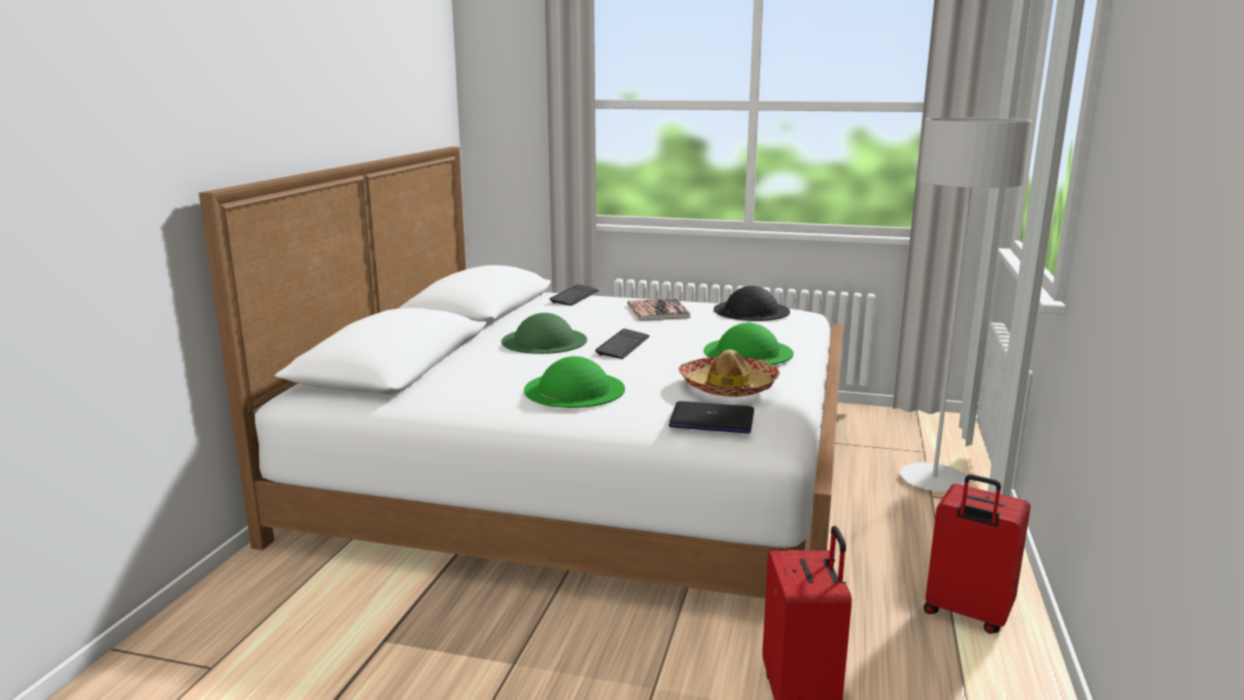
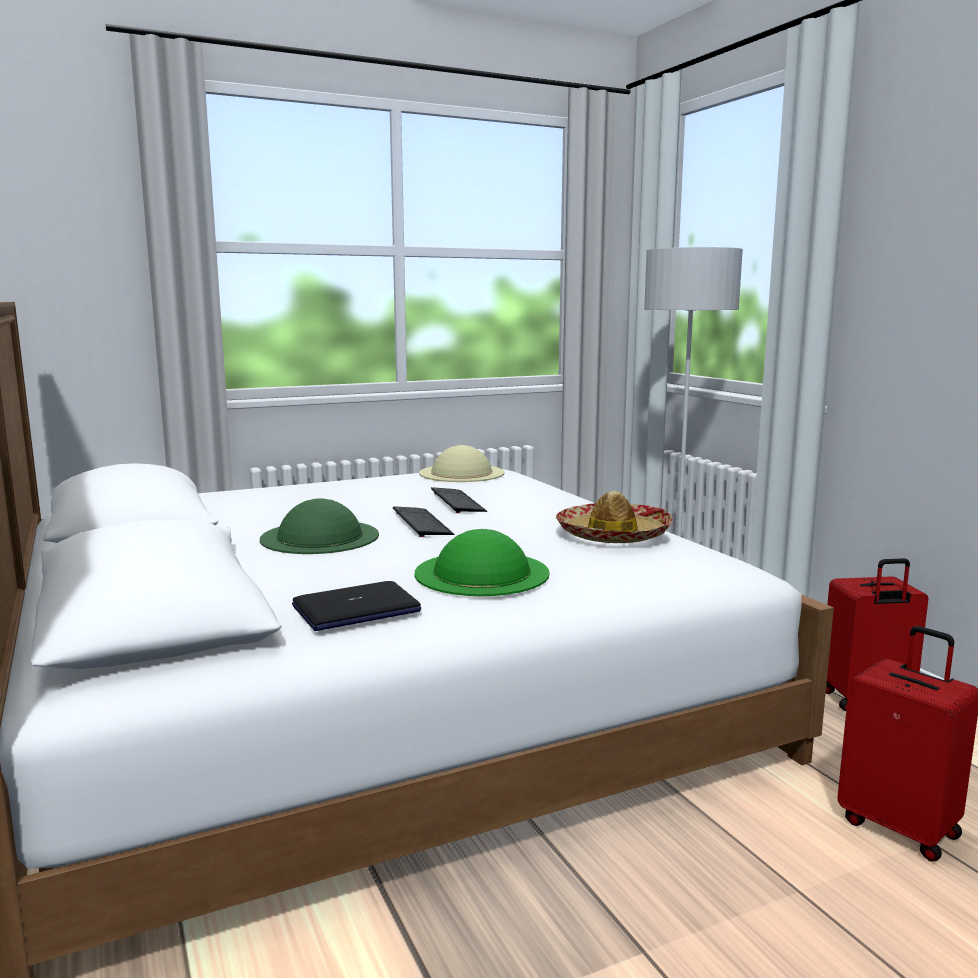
camera: 40 degrees left, 5 degrees down
keyboard [549,284,599,306] -> keyboard moved to [431,487,487,513]
book [627,299,691,321] -> none
laptop [669,401,754,434] -> laptop moved to [292,581,421,631]
green hat [704,323,793,365] -> none
black hat [714,286,790,321] -> beige hat [419,445,505,482]

